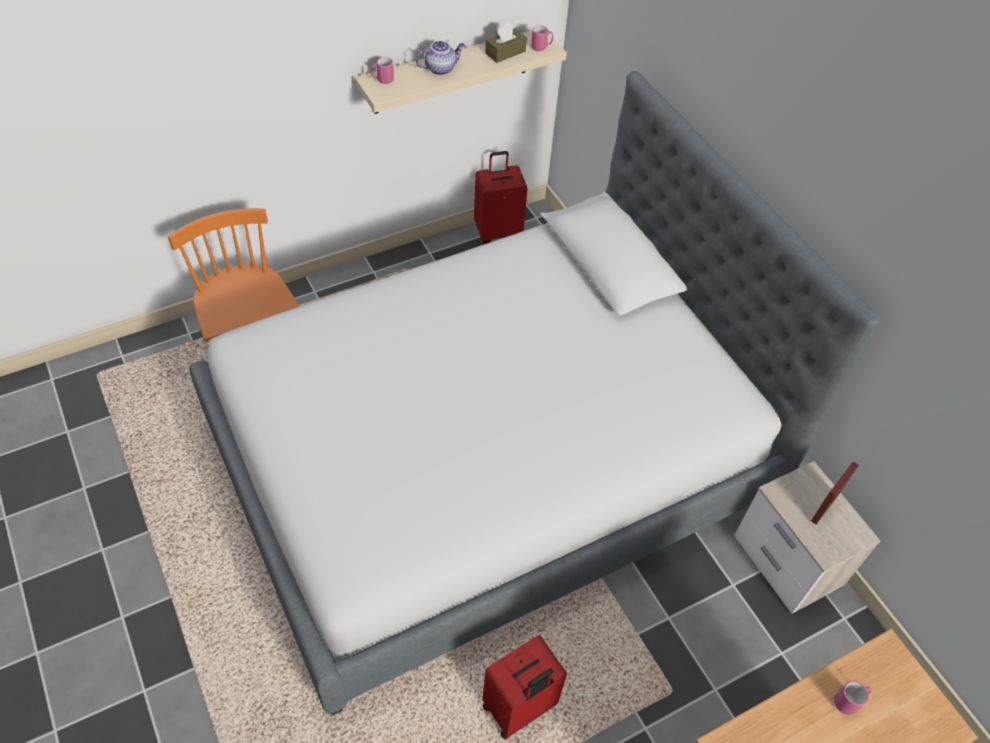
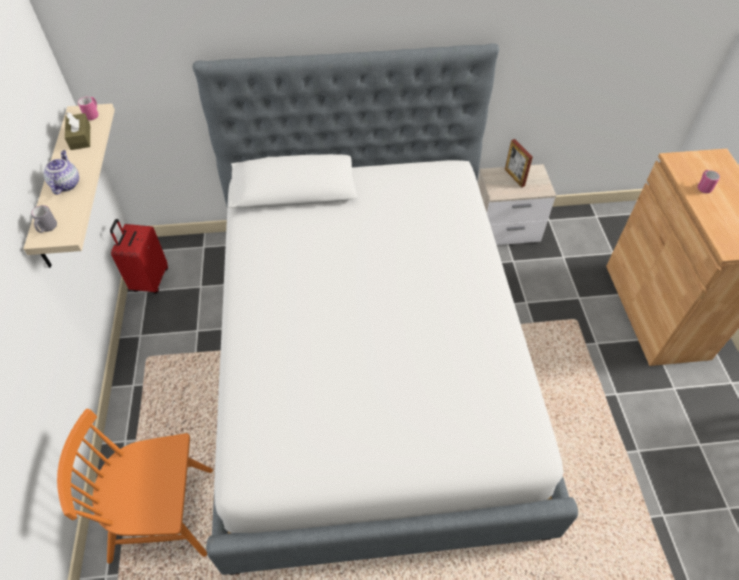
camera: 65 degrees left, 0 degrees up
pink mug [371,57,394,84] -> grey mug [31,205,57,233]
red suitcase [482,635,567,740] -> none

